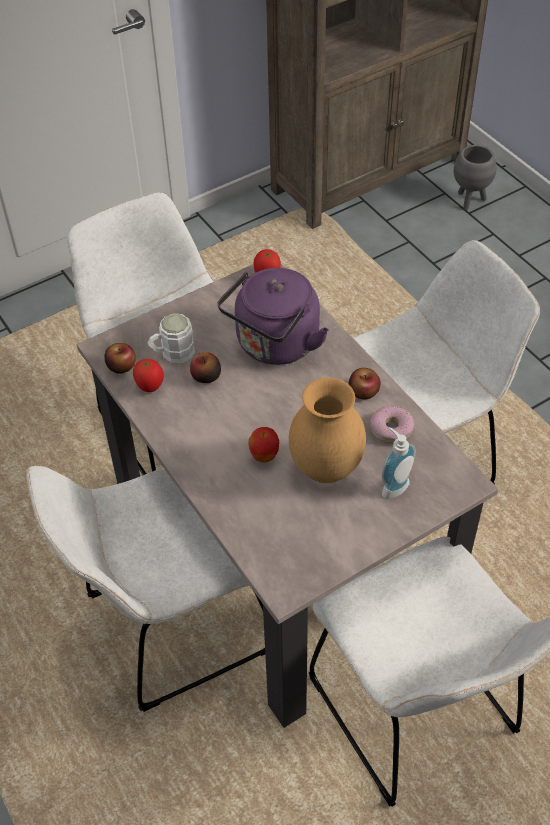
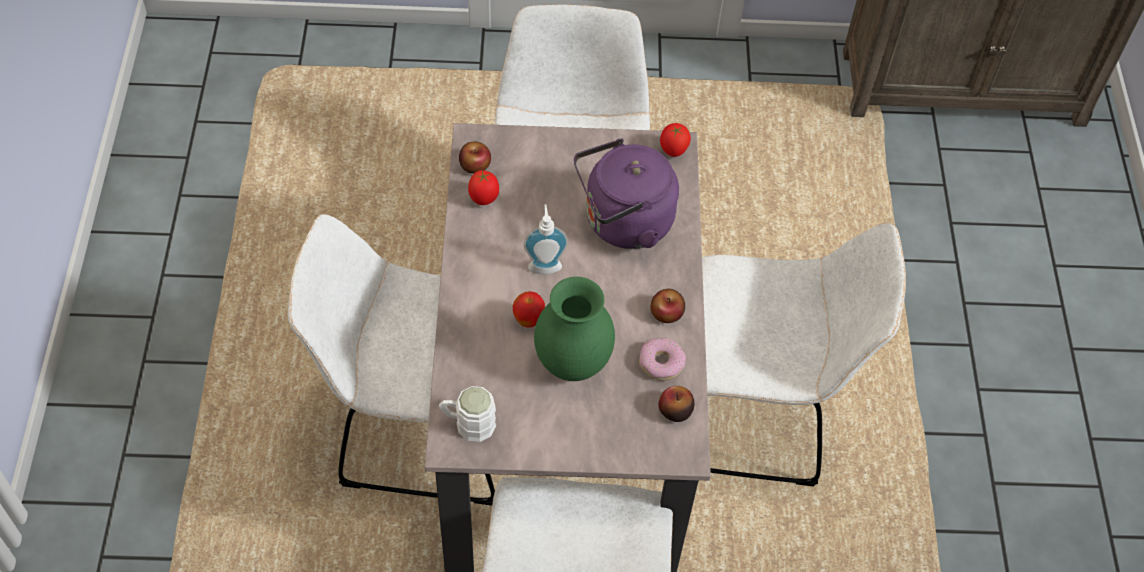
camera: 30 degrees right, 5 degrees up
white mug [148,313,195,363] -> white mug moved to [439,386,496,442]
apple [190,352,221,383] -> apple moved to [659,386,694,422]
brown vase [289,377,366,483] -> green vase [534,277,615,381]
soap dispenser [382,427,416,499] -> soap dispenser moved to [524,205,568,274]
grey planter [454,145,497,210] -> none

